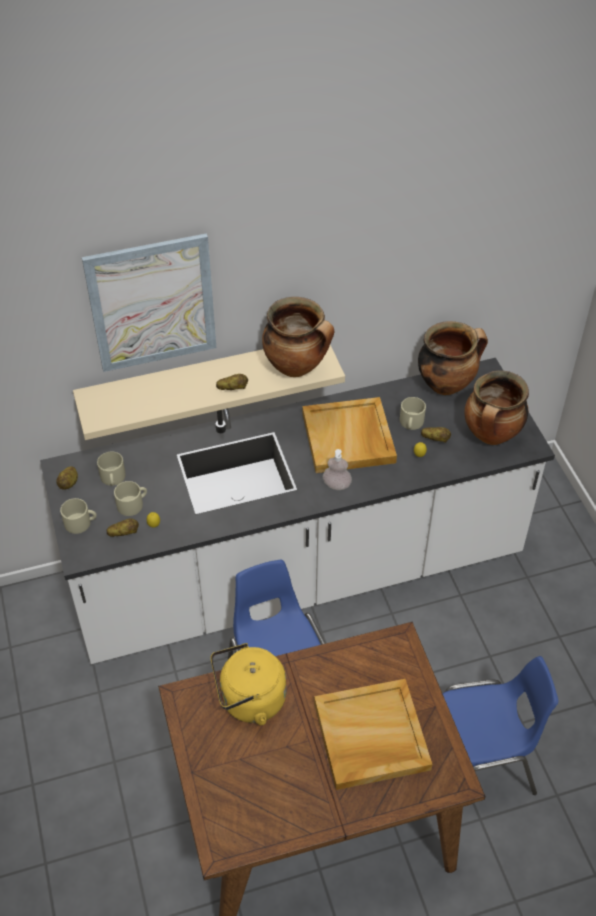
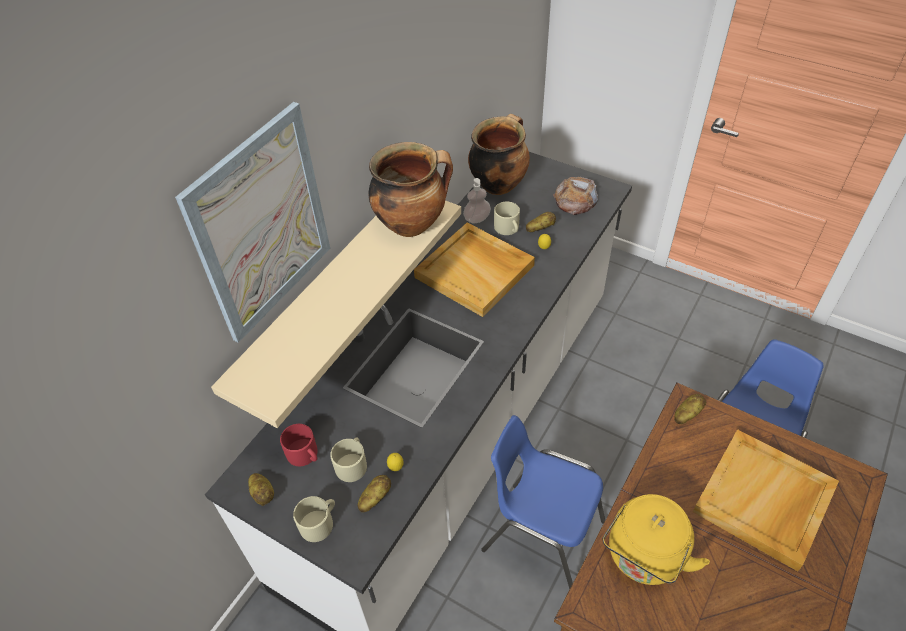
camera: 40 degrees left, 0 degrees up
beige mug [97,451,126,486] -> red mug [280,424,317,466]
potato [216,374,248,390] -> potato moved to [674,394,706,424]
soap dispenser [323,449,352,490] -> soap dispenser moved to [463,178,491,223]
cooking pot [464,370,529,445] -> bread [553,177,598,215]

